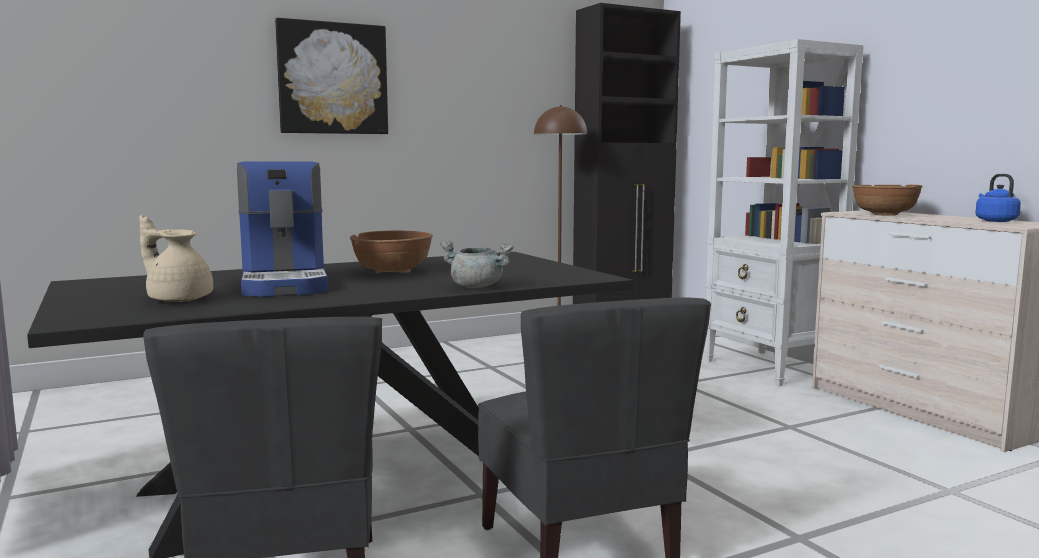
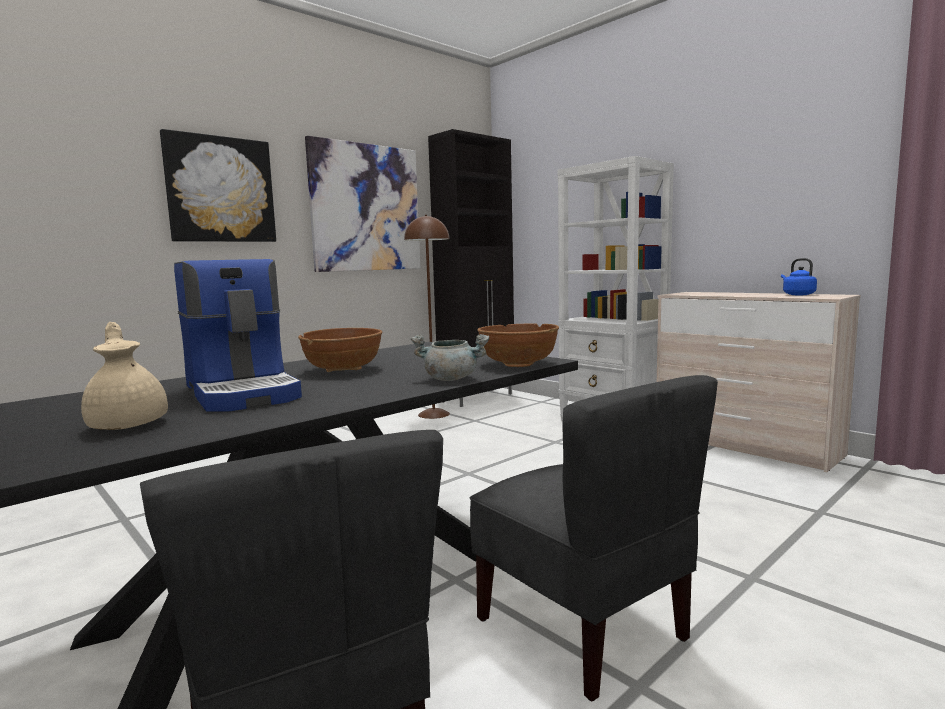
camera: 15 degrees left, 0 degrees up
beige teapot [139,215,213,302] -> beige teapot turned 45 degrees clockwise [81,322,168,430]
brown bowl [852,185,923,216] -> brown bowl moved to [477,323,559,367]
none -> picture [305,136,420,272]

